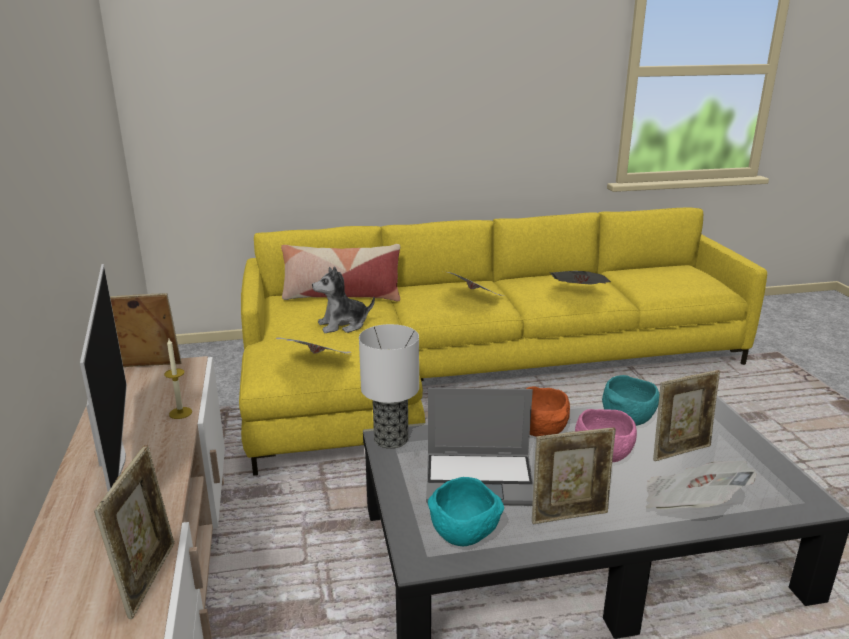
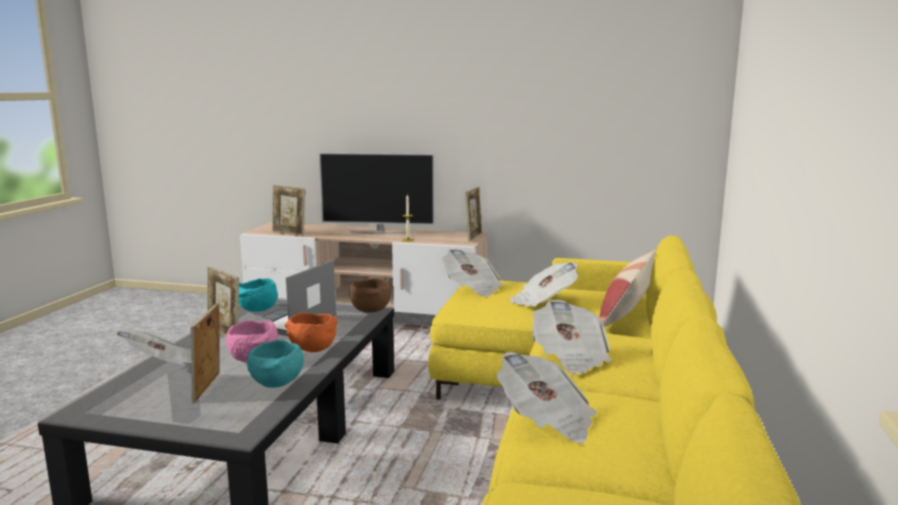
camera: 115 degrees right, 10 degrees down
plush toy [312,266,375,333] -> newspaper [510,262,578,307]
table lamp [359,324,419,448] -> brown bowl [349,278,391,313]
picture frame [532,427,616,524] -> picture frame turned 60 degrees counterclockwise [207,266,239,337]

